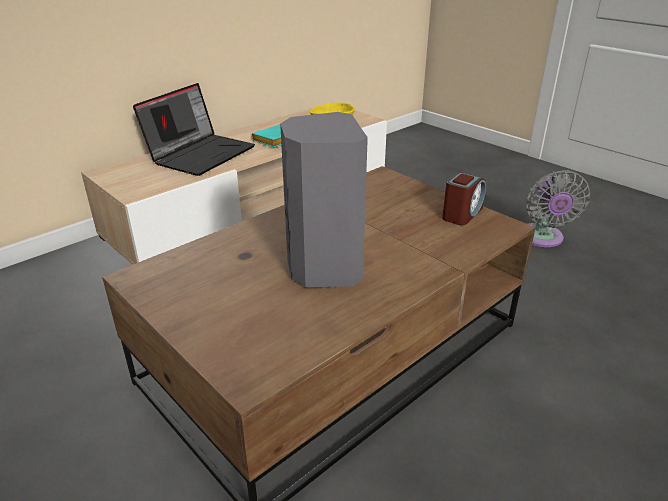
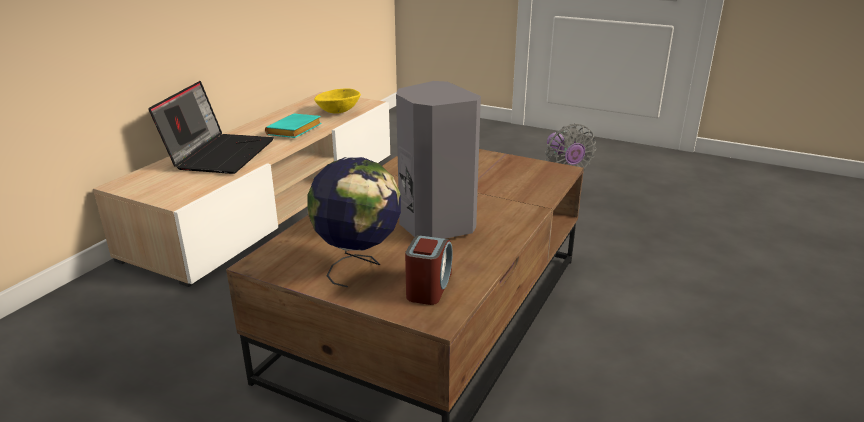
camera: 20 degrees left, 5 degrees down
alarm clock [442,172,486,225] -> alarm clock moved to [405,235,453,305]
none -> globe [307,157,401,288]

